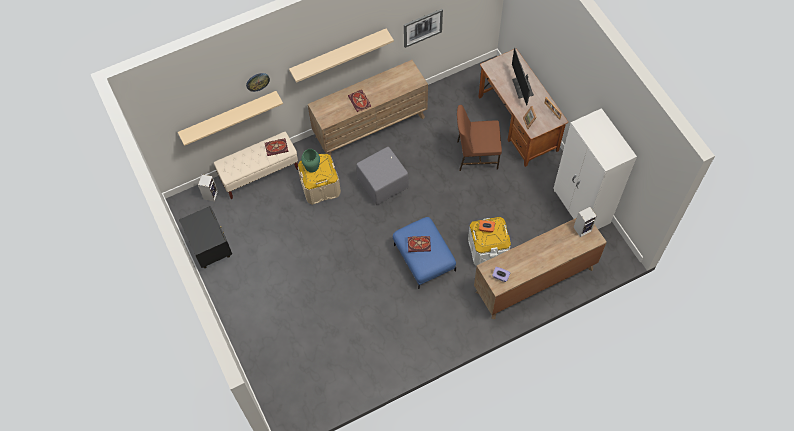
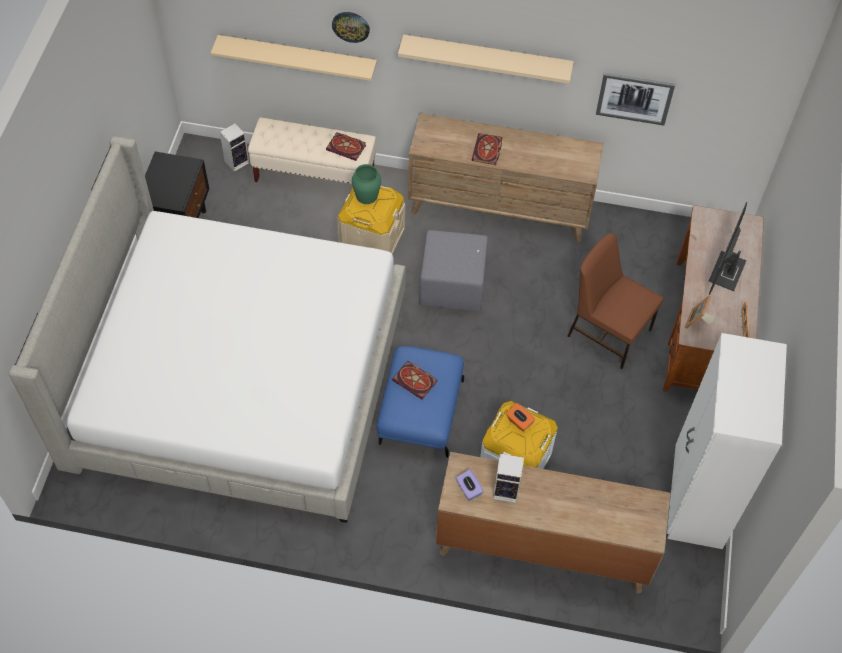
camera: 35 degrees right, 5 degrees down
speaker [573,207,597,237] -> speaker moved to [493,454,524,503]
none -> bed [9,136,405,523]

